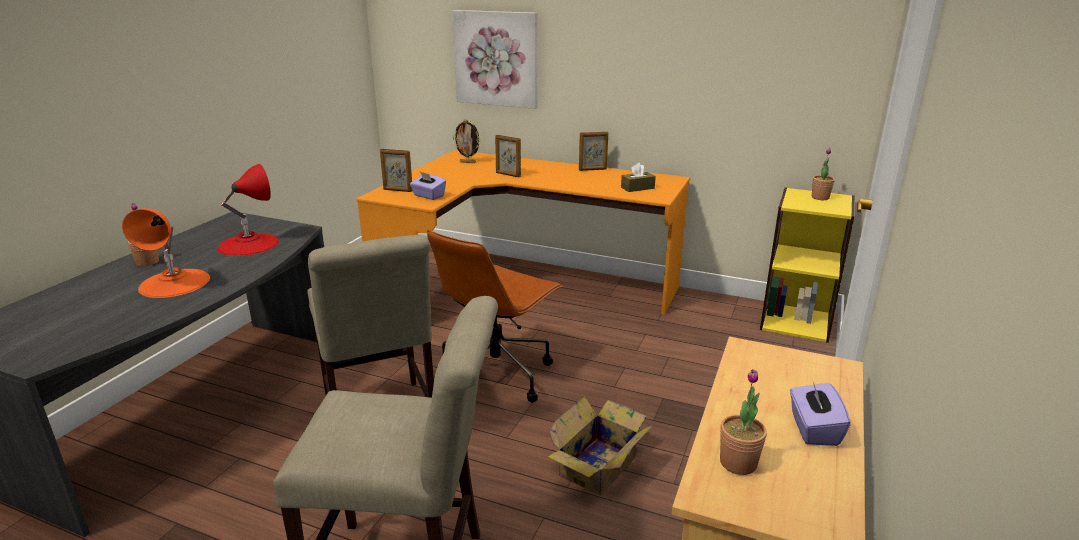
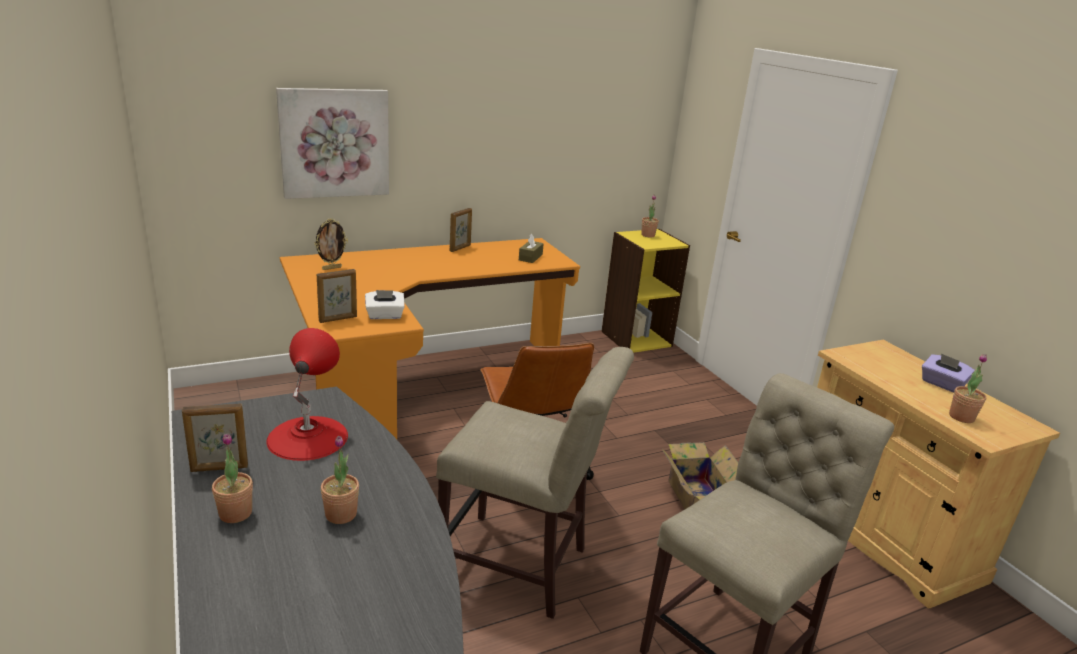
camera: 50 degrees left, 0 degrees up
orange table lamp [122,208,210,298] -> potted plant [321,436,359,524]
purple tissue box [410,172,446,200] -> white tissue box [365,290,405,319]
picture frame [495,135,521,177] -> picture frame moved to [182,404,248,472]

